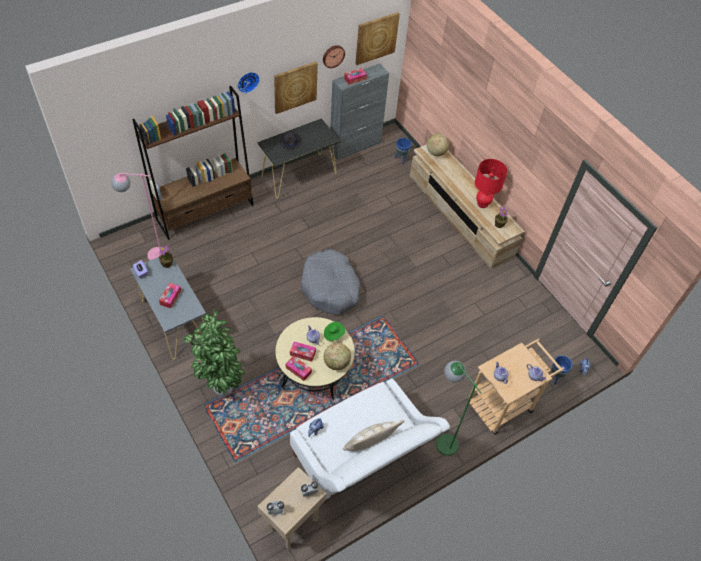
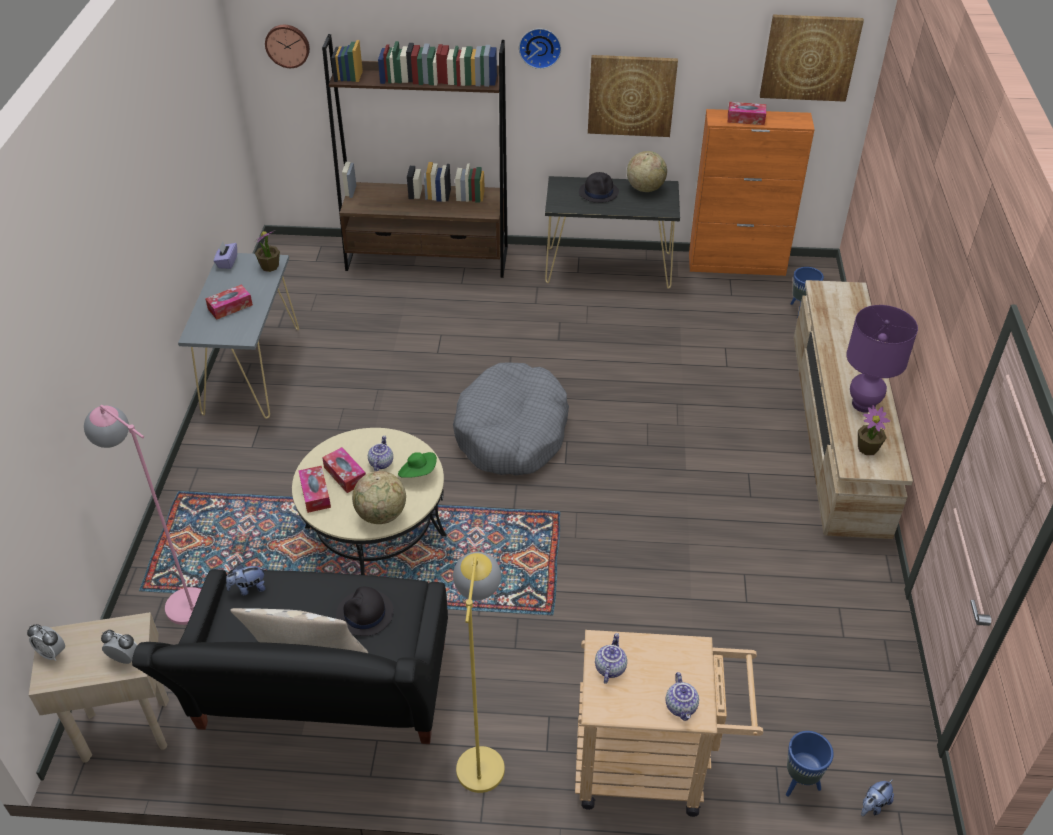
camera: 40 degrees right, 10 degrees down
pink floor lamp [111,173,167,261] -> pink floor lamp moved to [84,405,201,625]
potted plant [184,310,245,398] -> none
white sofa [290,379,450,503] -> black sofa [132,569,448,744]
wall clock [323,45,345,68] -> wall clock moved to [265,25,310,68]
grey cabinet [329,63,389,160] -> orange cabinet [689,109,815,276]
globe [427,134,449,156] -> globe moved to [627,151,667,192]
green floor lamp [436,361,481,456] -> yellow floor lamp [453,552,505,793]
red table lamp [475,159,507,208] -> purple table lamp [846,305,918,413]
none -> black hat [336,587,394,636]

